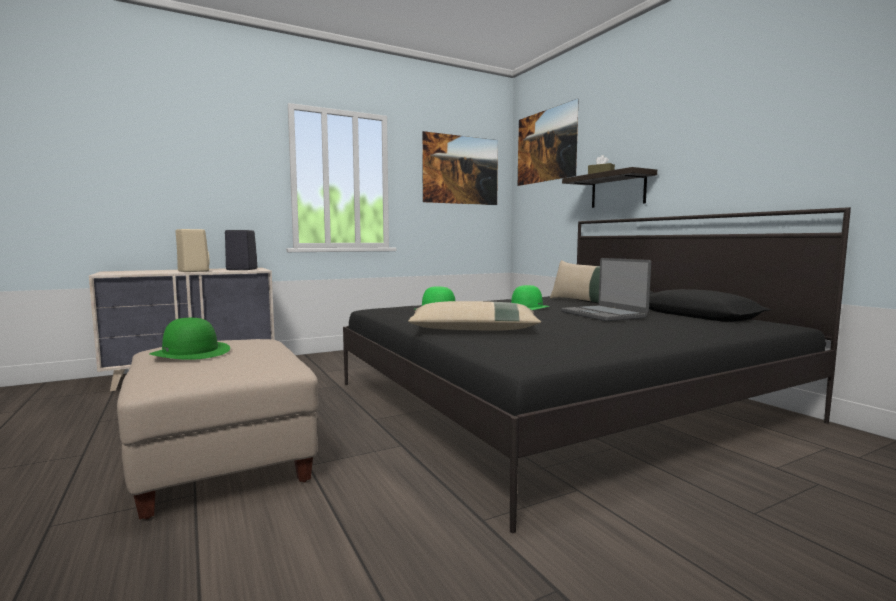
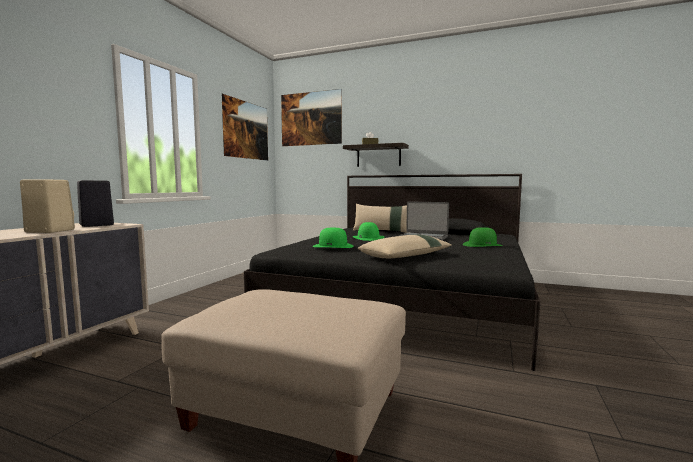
camera: 40 degrees left, 0 degrees up
green hat [149,318,230,360] -> green hat moved to [463,227,503,247]

